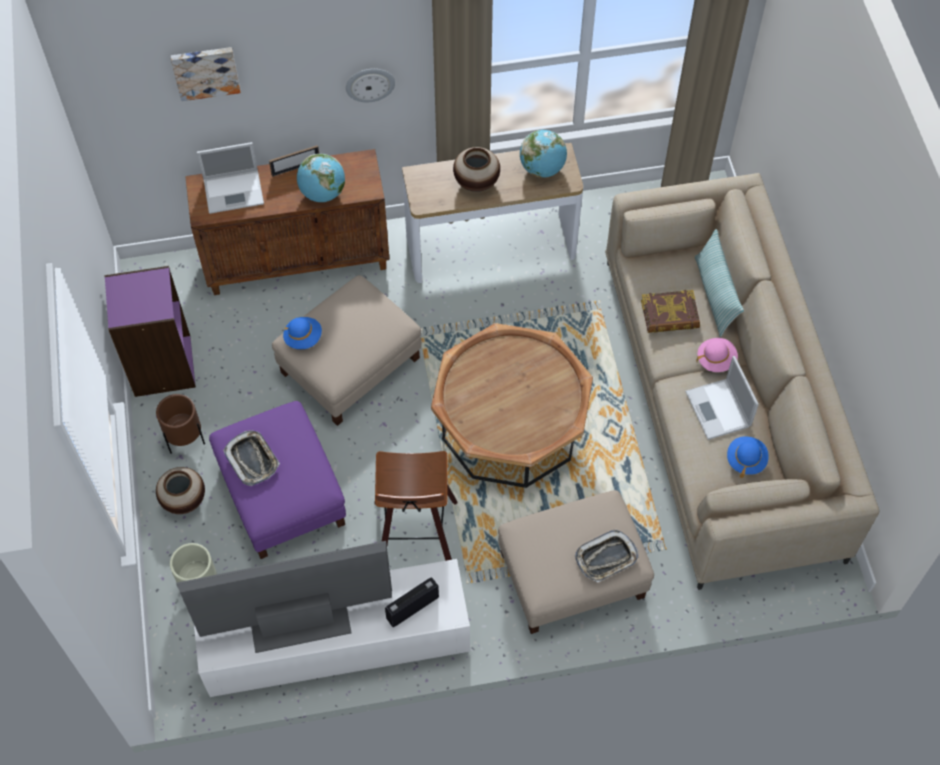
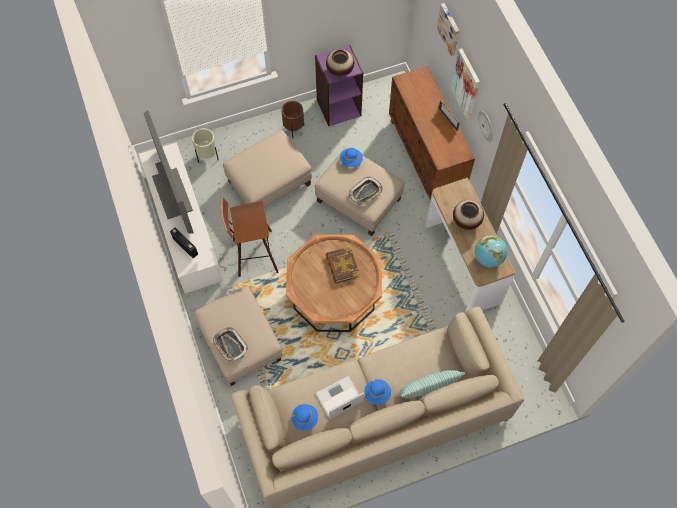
camera: 80 degrees right, 5 degrees up
vase [156,467,205,514] -> vase moved to [326,49,354,77]
laptop [197,142,264,214] -> none
purple ottoman [209,401,346,559] -> beige ottoman [223,130,312,207]
tray [223,430,280,486] -> tray moved to [348,176,383,206]
globe [297,154,345,202] -> none
book [641,290,700,333] -> book moved to [326,246,360,283]
pink hat [697,338,738,372] -> blue hat [364,379,391,405]
none -> picture [451,48,480,120]

